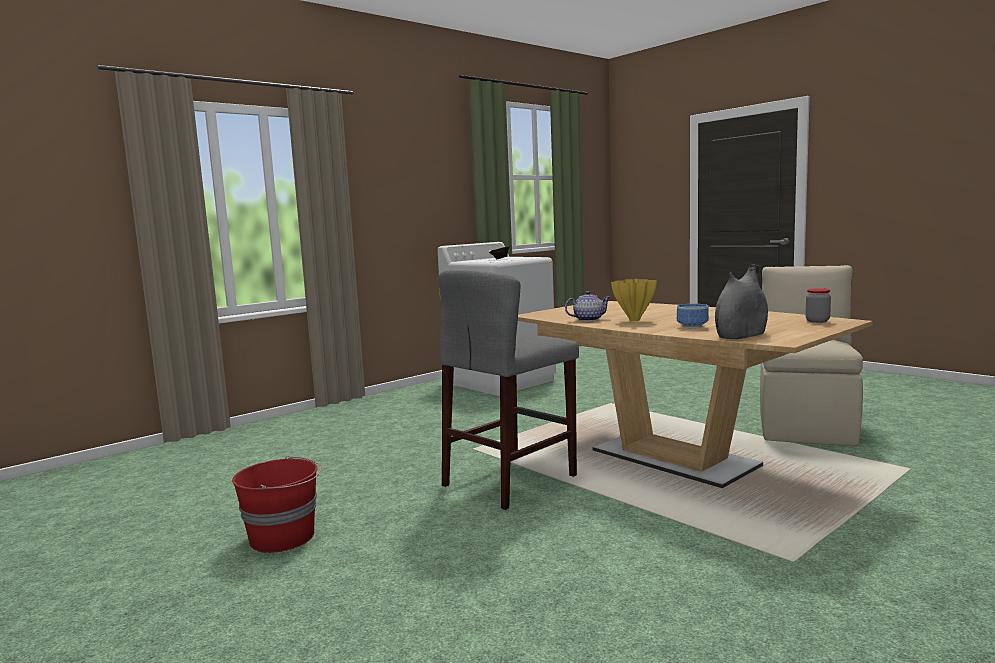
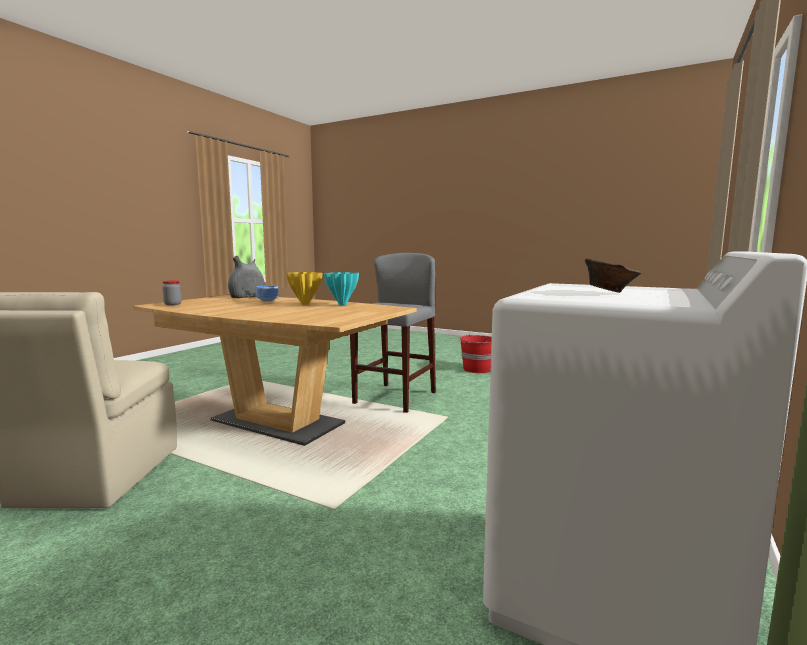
camera: 160 degrees right, 0 degrees up
teapot [565,291,611,321] -> turquoise vase [324,272,359,305]

